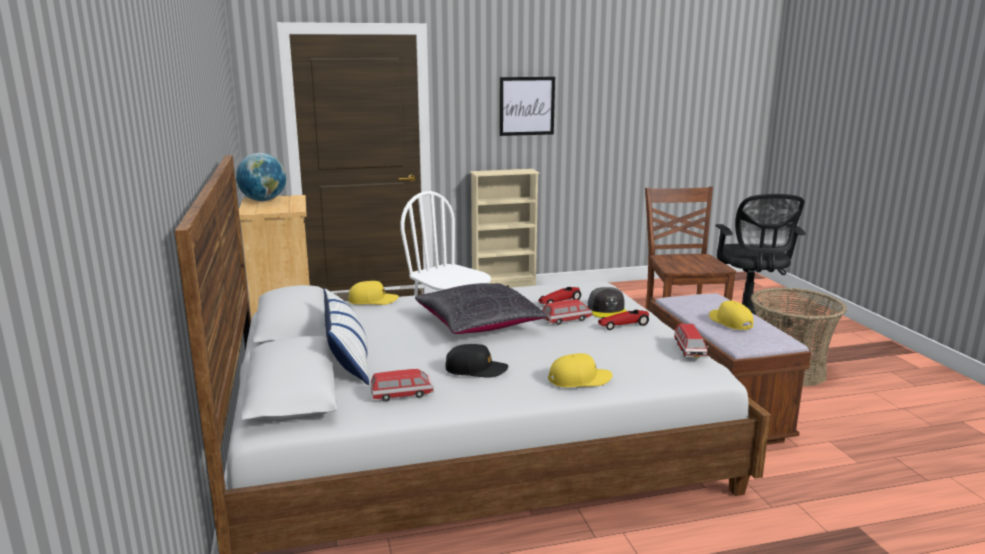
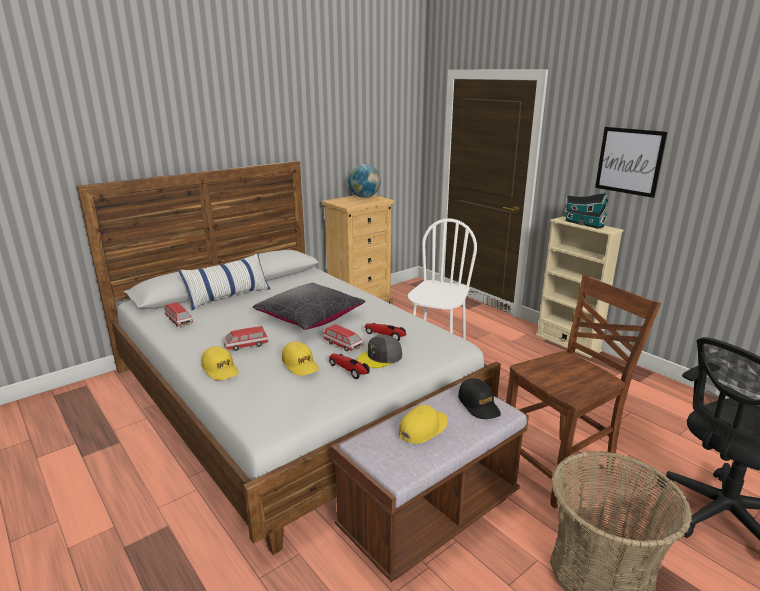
camera: 65 degrees right, 5 degrees up
yellow cap [348,281,399,305] -> yellow cap moved to [282,341,319,376]
black cap [445,344,508,378] -> black cap moved to [458,378,501,419]
toy car [674,324,709,358] -> toy car moved to [223,326,269,351]
none -> toy house [565,193,608,229]

